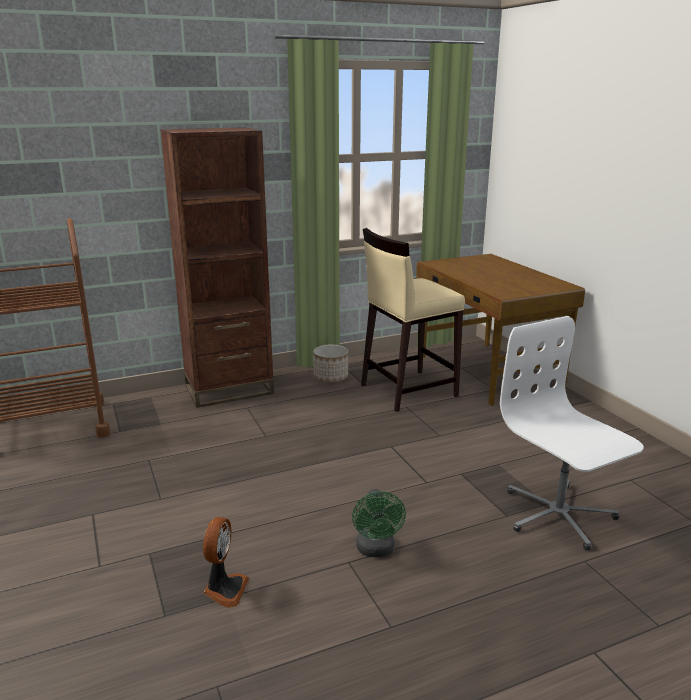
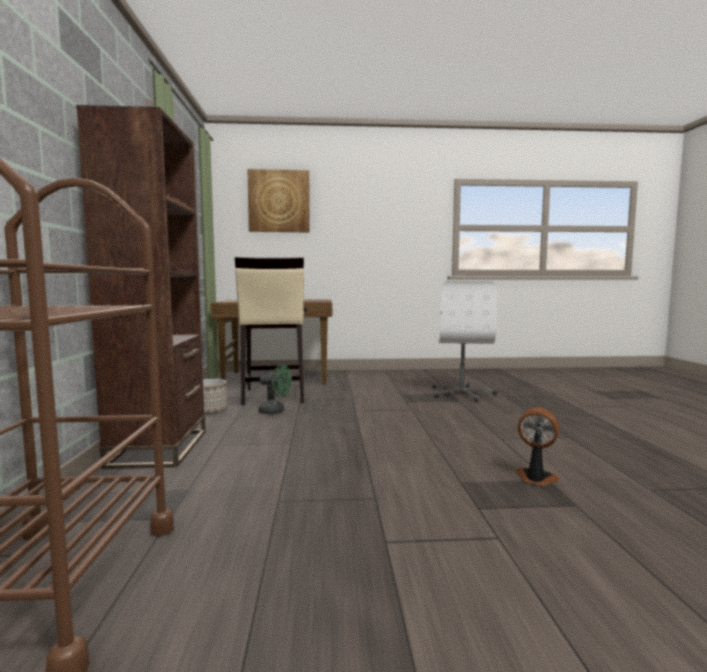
camera: 70 degrees left, 15 degrees down
green fan [352,489,406,557] -> green fan moved to [259,364,292,414]
white office chair [500,316,644,551] -> white office chair turned 75 degrees counterclockwise [432,281,497,402]
none -> picture [247,169,310,233]

